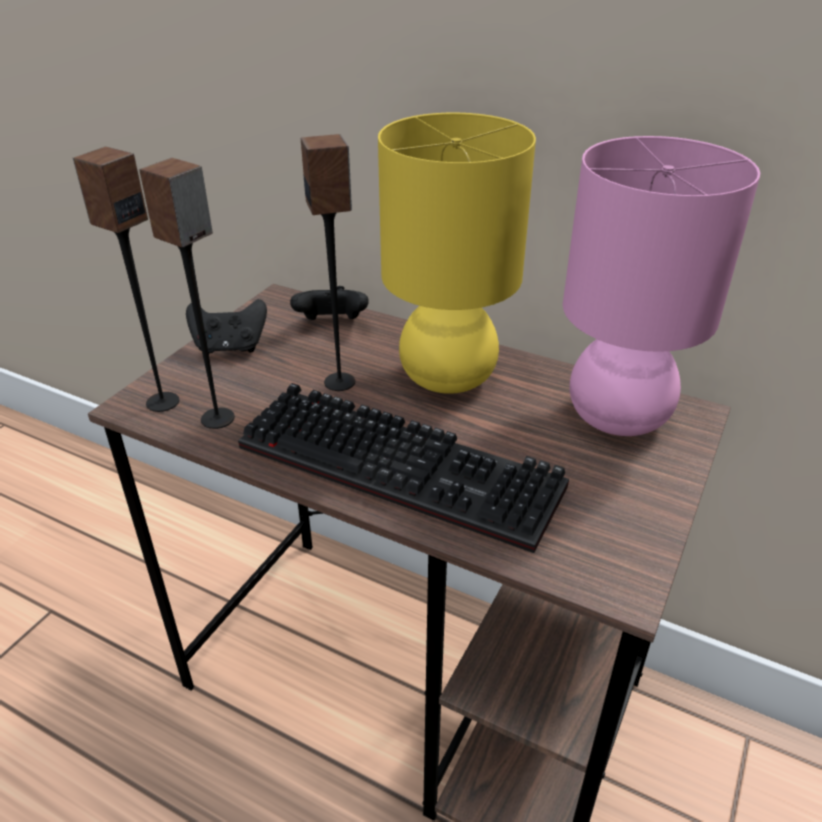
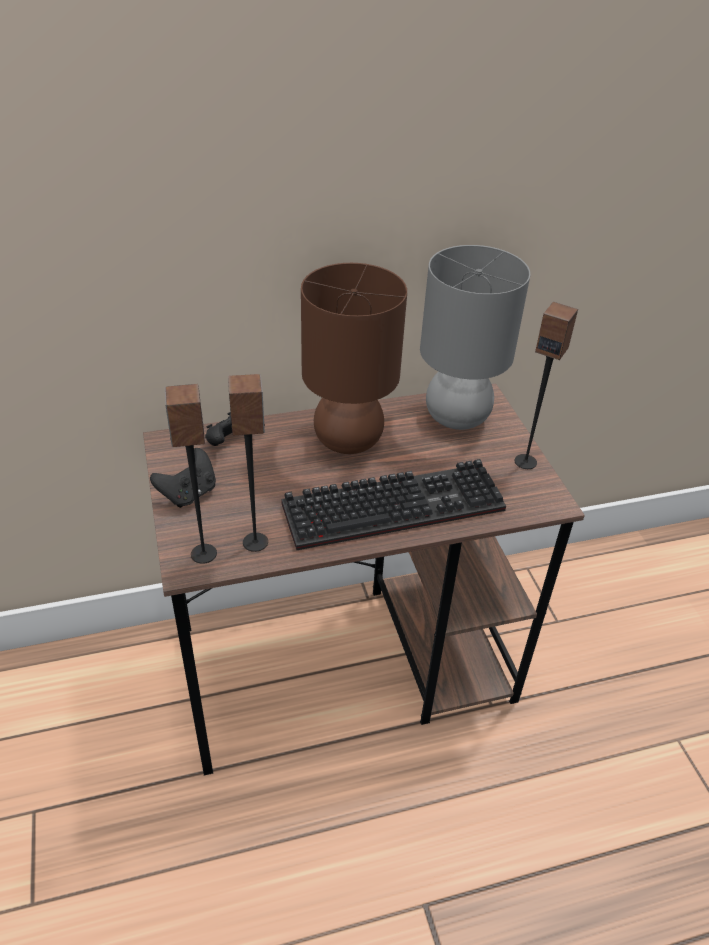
camera: 45 degrees left, 5 degrees up
speaker [301,134,355,391] -> speaker moved to [514,302,578,469]
yellow table lamp [378,113,536,394] -> brown table lamp [301,263,407,454]
pink table lamp [563,136,760,436] -> grey table lamp [420,245,531,430]

